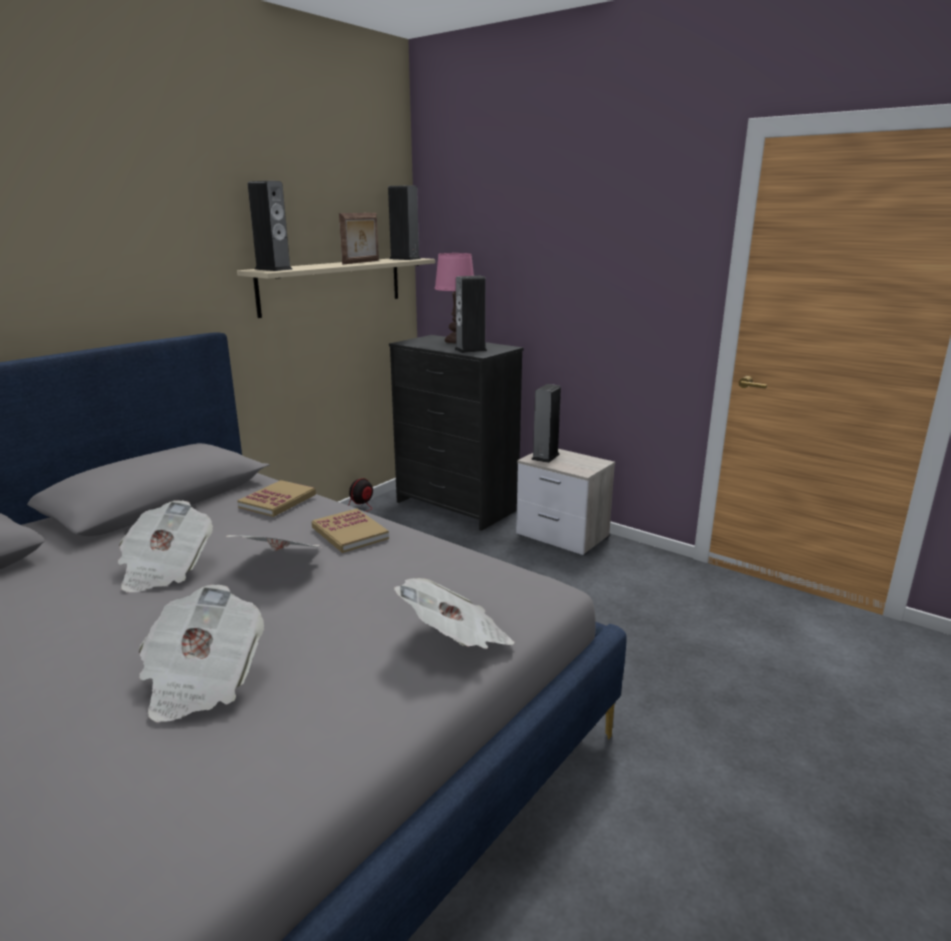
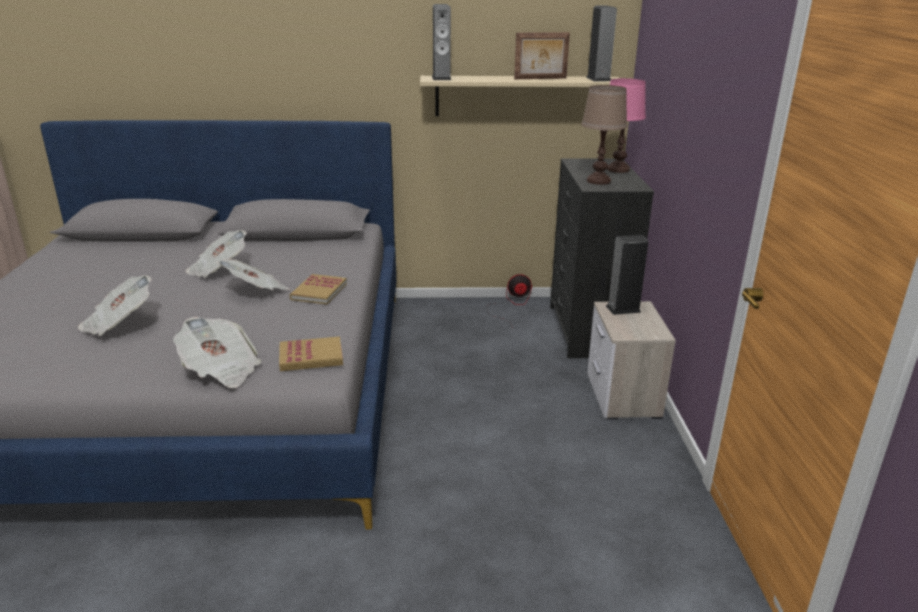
camera: 50 degrees right, 5 degrees up
book [237,480,316,517] -> book moved to [279,336,343,371]
speaker [454,276,487,353] -> brown table lamp [581,85,627,185]

